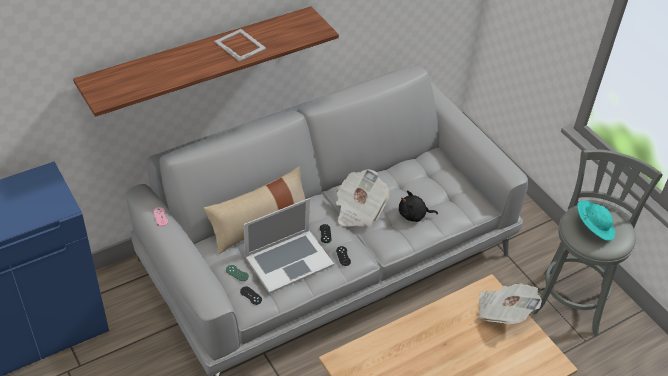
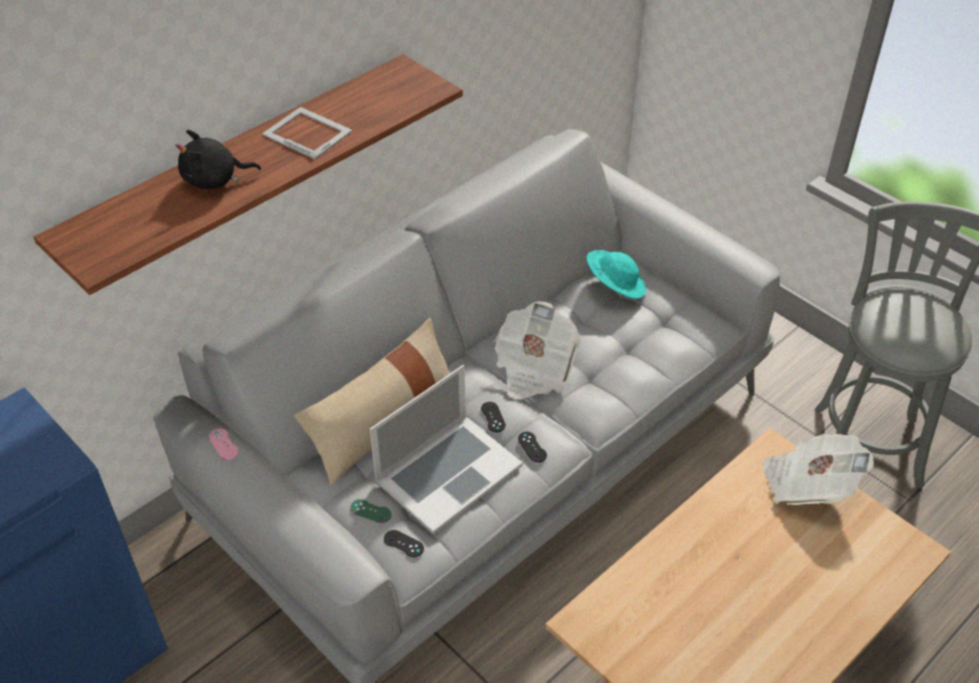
camera: 10 degrees left, 0 degrees up
black plush toy [399,190,438,222] -> black plush toy moved to [175,130,261,189]
turquoise hat [577,200,615,241] -> turquoise hat moved to [586,250,646,299]

